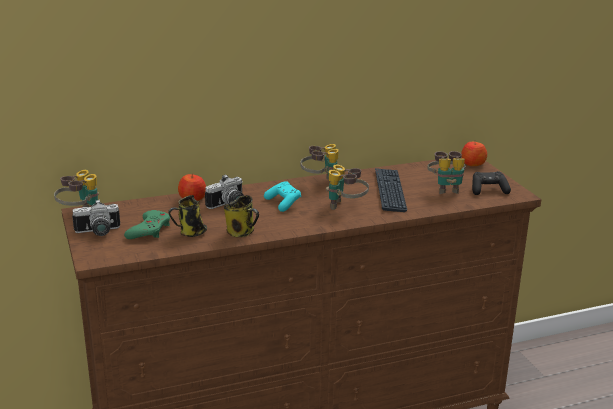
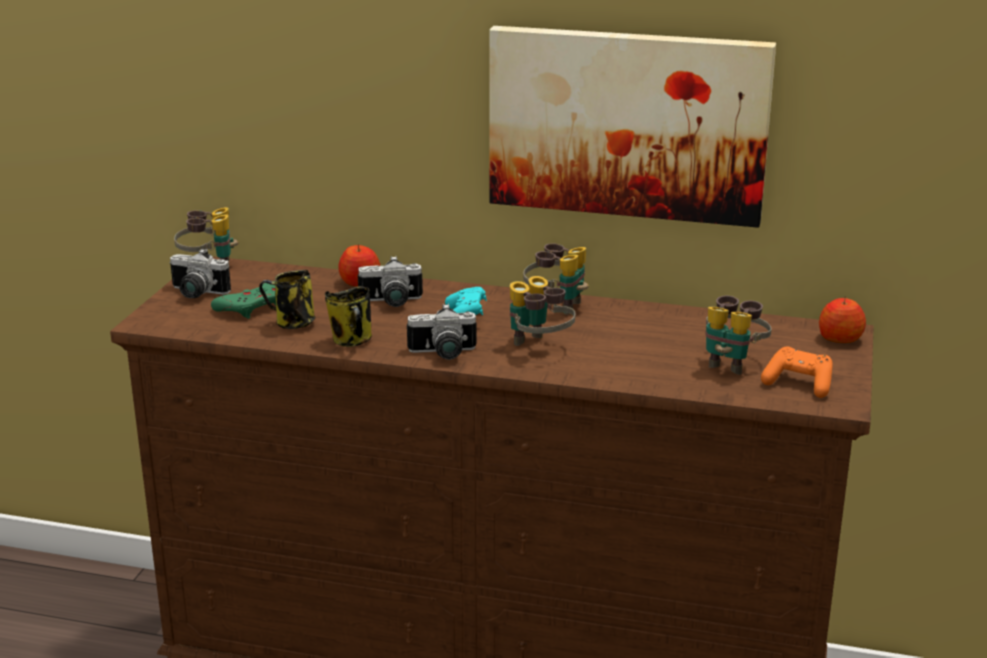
camera: 35 degrees right, 0 degrees up
keyboard [375,168,407,212] -> none
black game controller [472,171,511,195] -> orange game controller [761,347,833,398]
none -> camera [407,303,477,360]
none -> picture [489,26,776,228]

